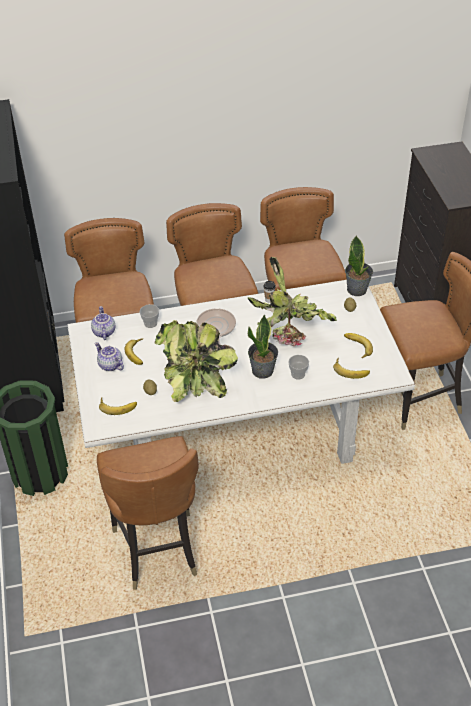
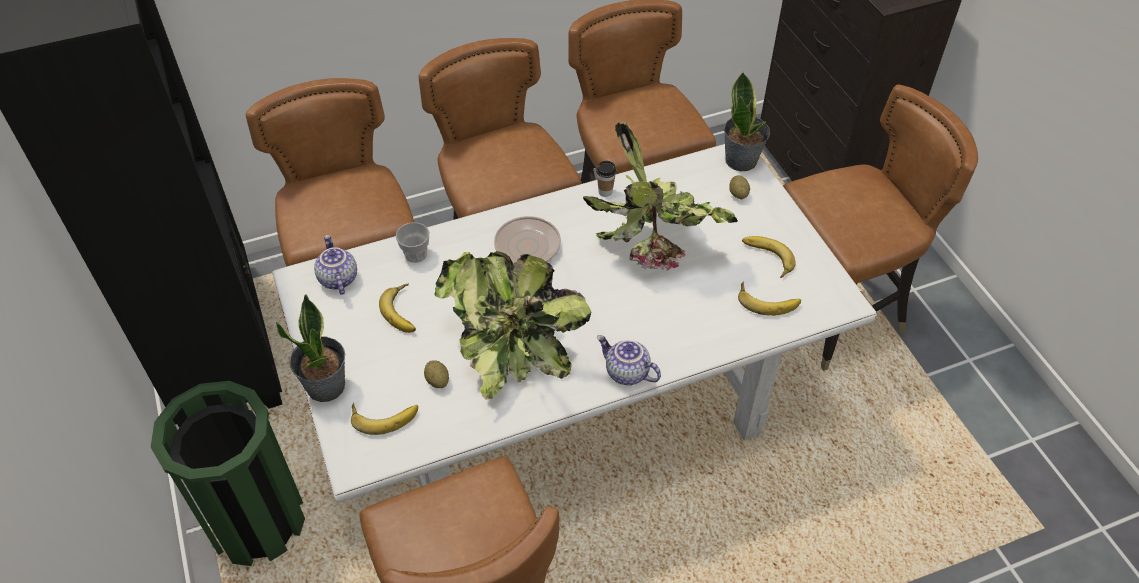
camera: 10 degrees left, 5 degrees up
teapot [95,342,124,371] -> teapot moved to [597,335,661,385]
potted plant [248,314,278,379] -> potted plant moved to [276,294,345,402]
cup [289,355,309,380] -> none

